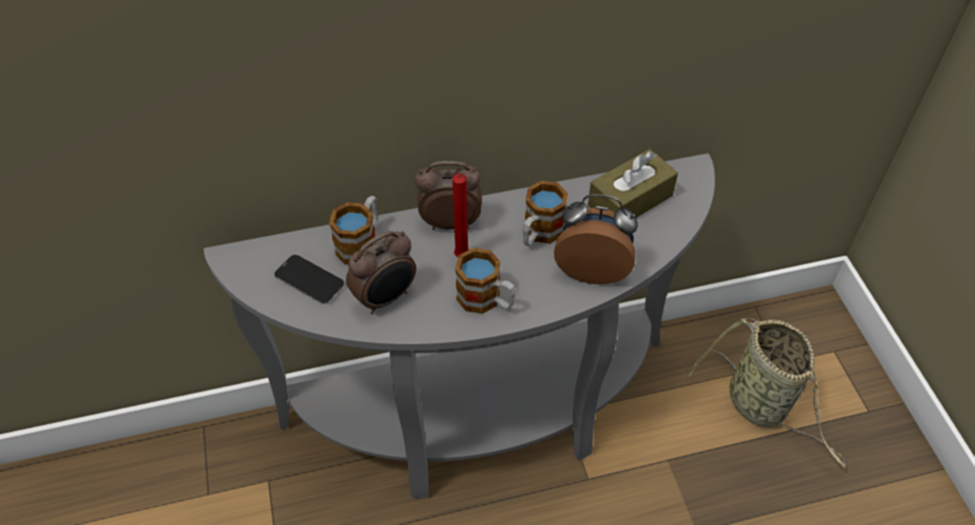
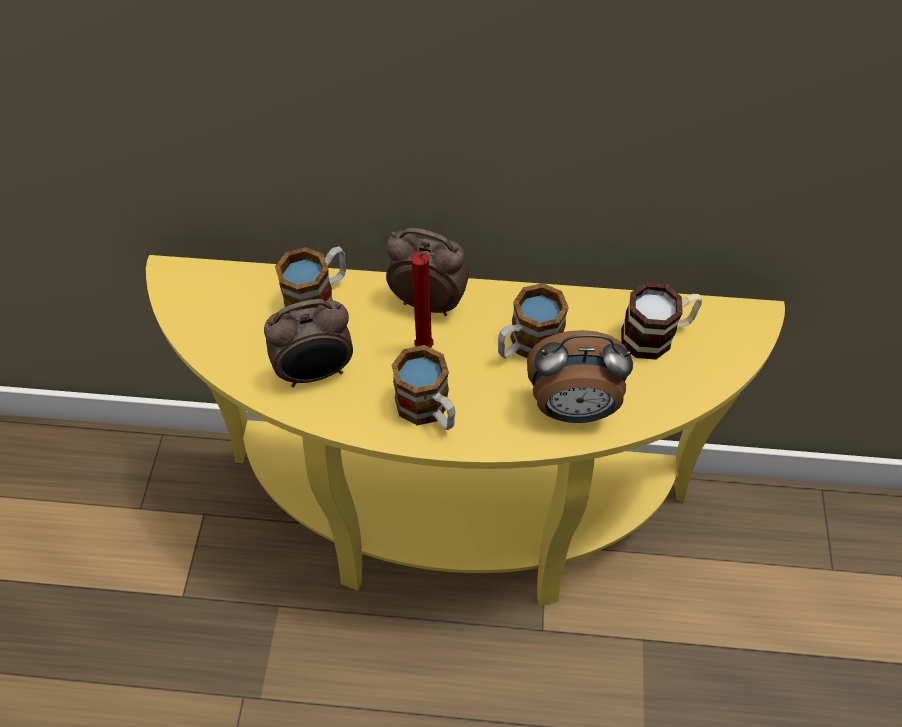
camera: 20 degrees right, 5 degrees up
grey console table [204,153,715,499] -> yellow console table [146,255,785,606]
phone [274,255,345,304] -> none
alarm clock [554,194,638,285] -> alarm clock turned 150 degrees clockwise [527,330,633,423]
brown tissue box [588,149,678,218] -> mug [621,282,702,360]
basket [689,318,846,468] -> none

